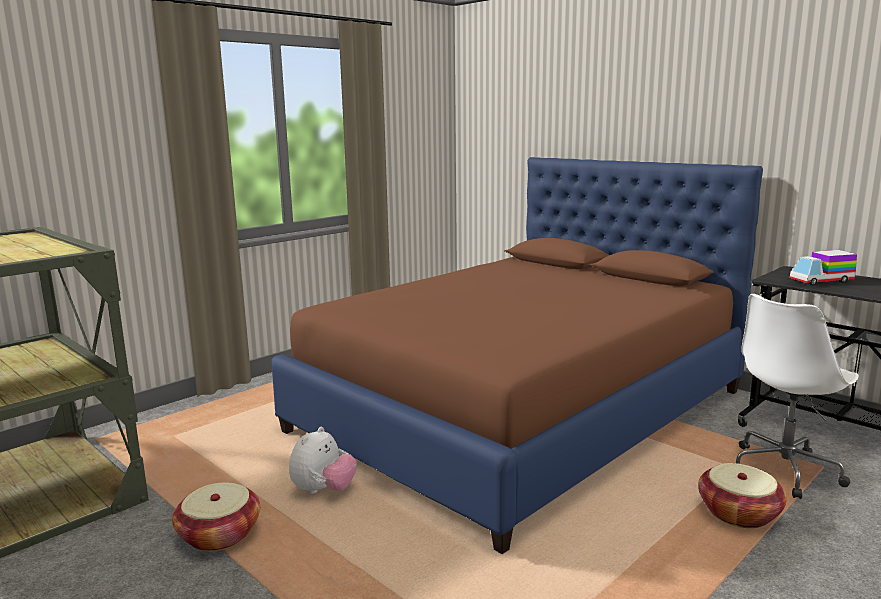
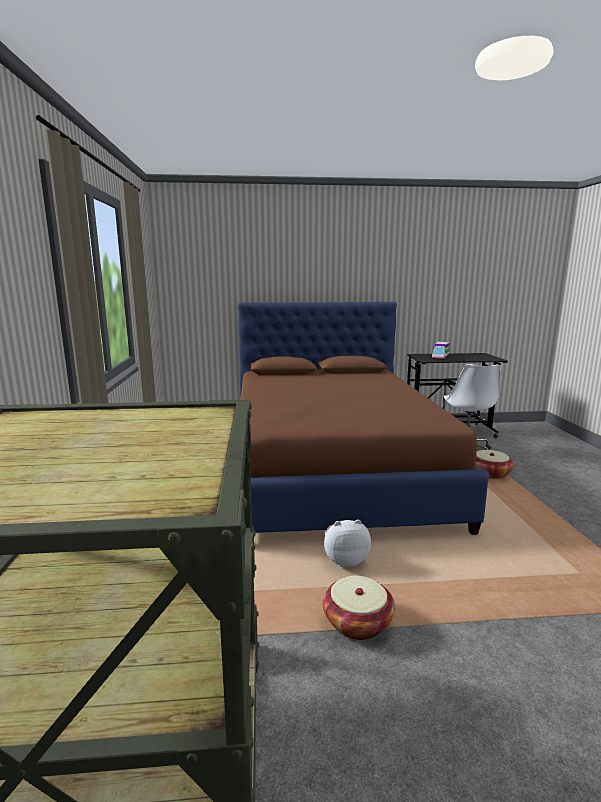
camera: 50 degrees left, 0 degrees up
plush toy [289,427,357,494] -> plush toy turned 75 degrees counterclockwise [324,520,371,567]

